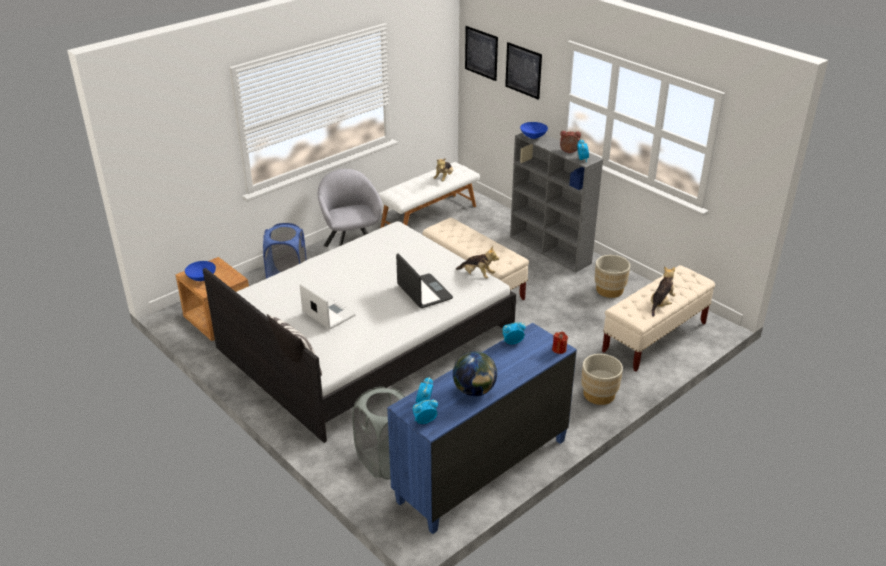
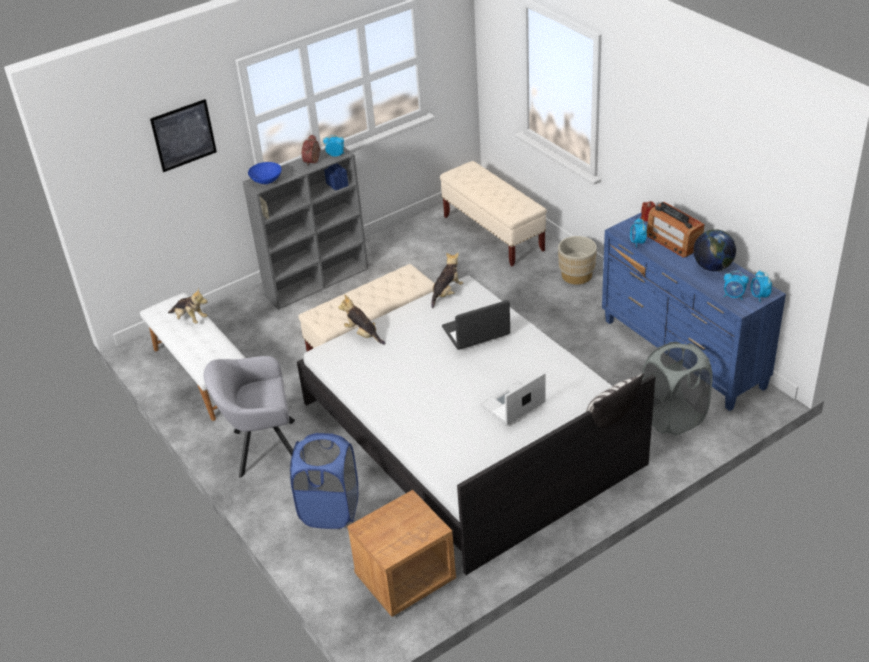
camera: 80 degrees left, 5 degrees up
blue bowl [185,261,216,281] -> none
picture [465,26,498,81] -> none
beige planter [595,255,630,298] -> none
plush toy [651,267,676,317] -> plush toy moved to [338,295,386,345]
none -> radio [647,202,705,258]

